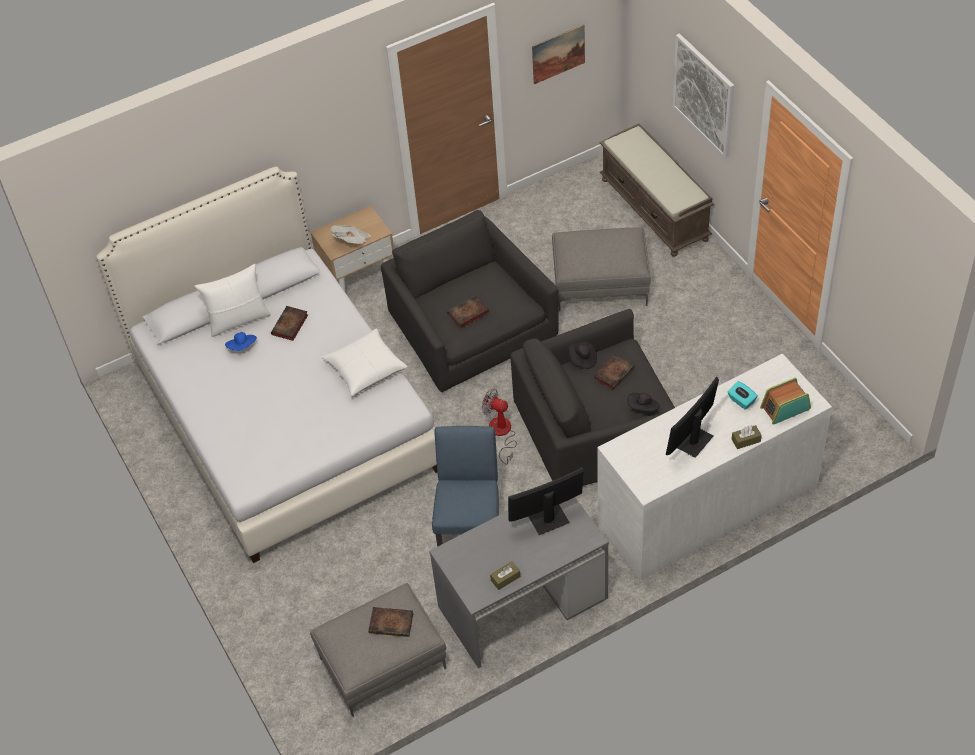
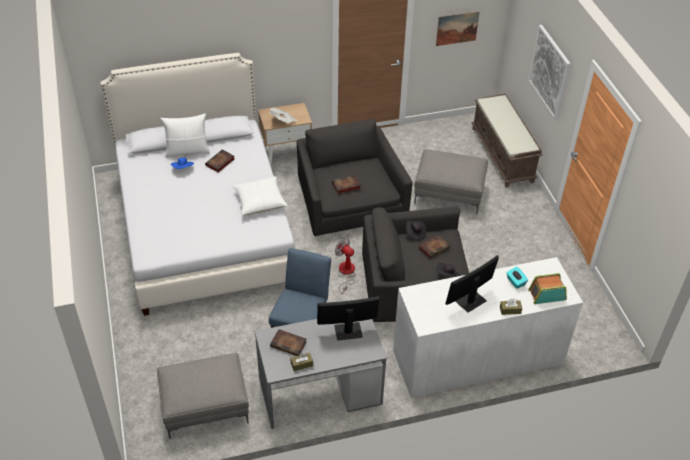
camera: 10 degrees right, 5 degrees down
book [369,607,413,637] -> book moved to [270,329,307,356]

